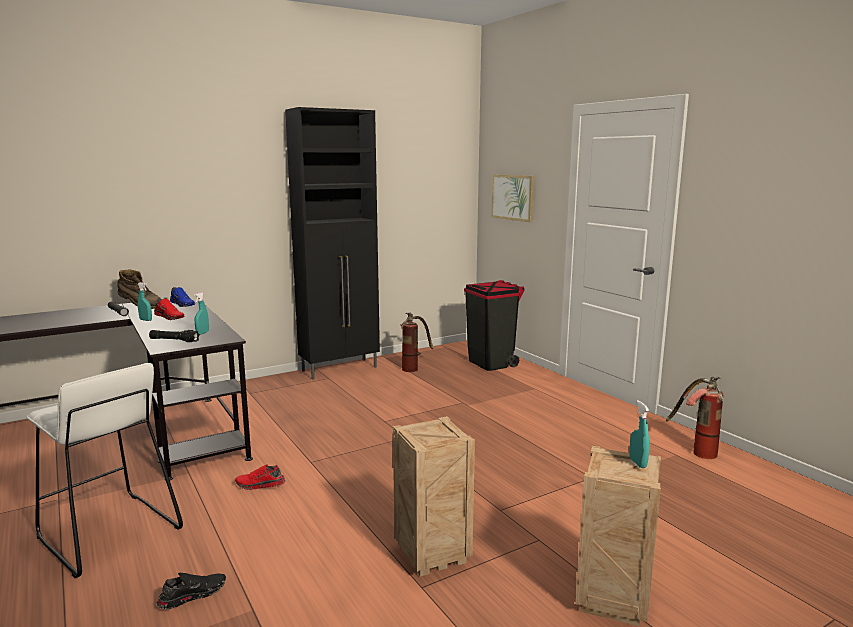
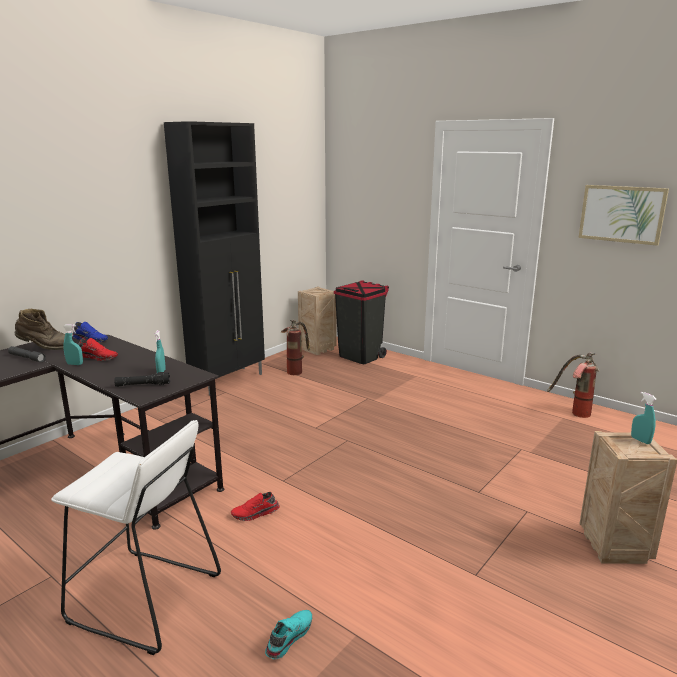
camera: 20 degrees left, 5 degrees up
black shoe [157,573,226,609] -> turquoise shoe [265,610,313,659]
crate [393,416,475,577] -> crate moved to [298,287,337,355]
picture [492,174,535,222] -> picture moved to [578,185,669,246]

